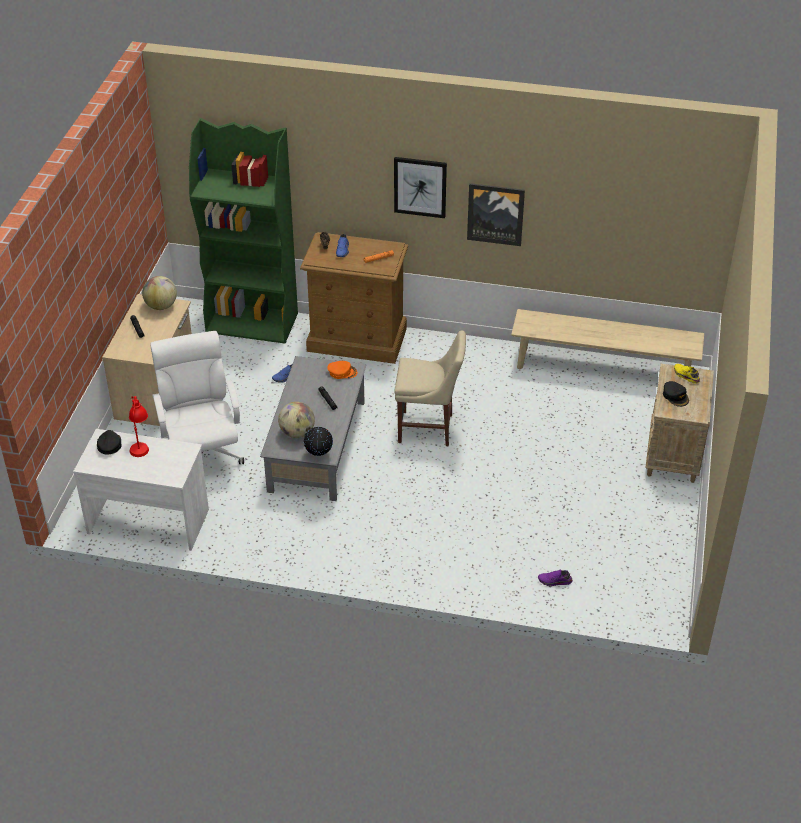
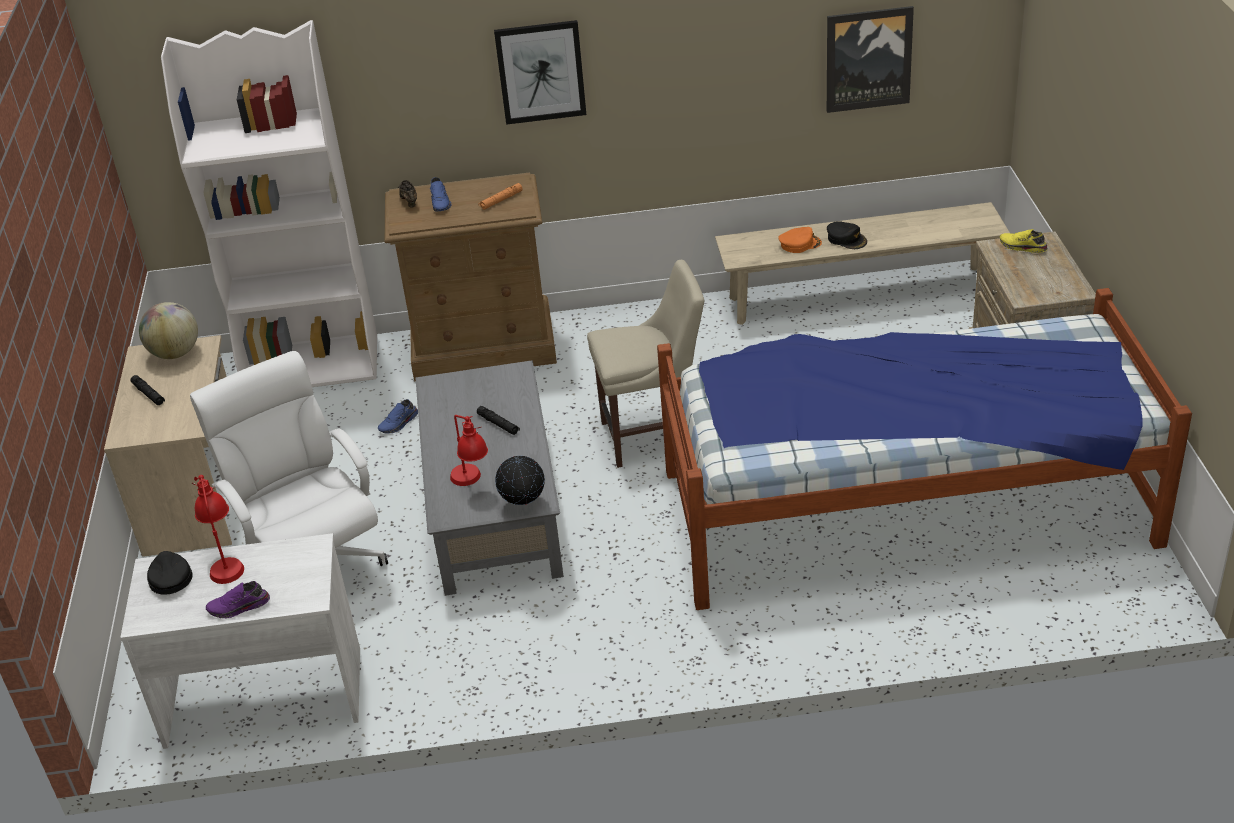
camera: 15 degrees left, 5 degrees down
green bookcase [189,118,298,344] -> white bookcase [161,20,377,387]
globe [278,402,315,438] -> red table lamp [450,415,488,486]
orange cap [327,361,357,379] -> orange cap moved to [778,227,822,253]
picture [467,183,525,246] -> picture moved to [827,6,914,113]
purple shoe [538,569,573,586] -> purple shoe moved to [206,581,270,618]
black cap [663,381,689,407] -> black cap moved to [827,221,867,249]
none -> bed [657,288,1192,610]

